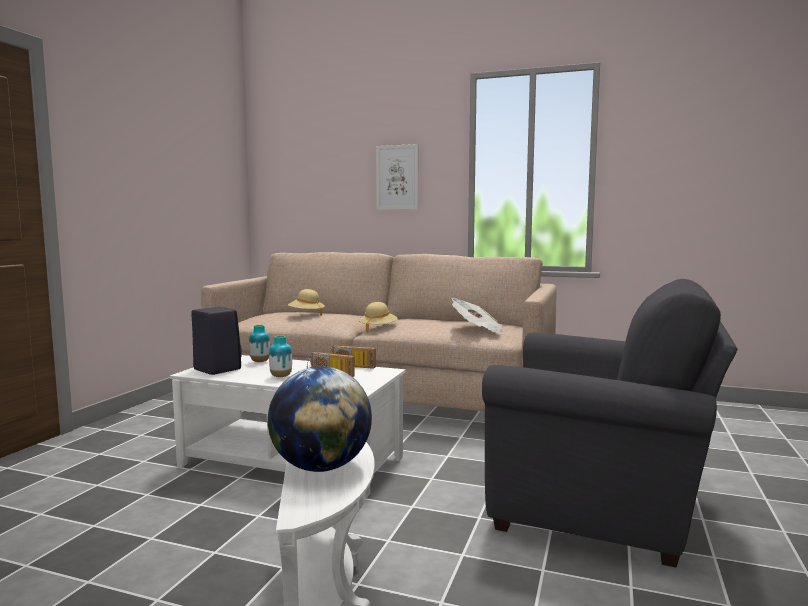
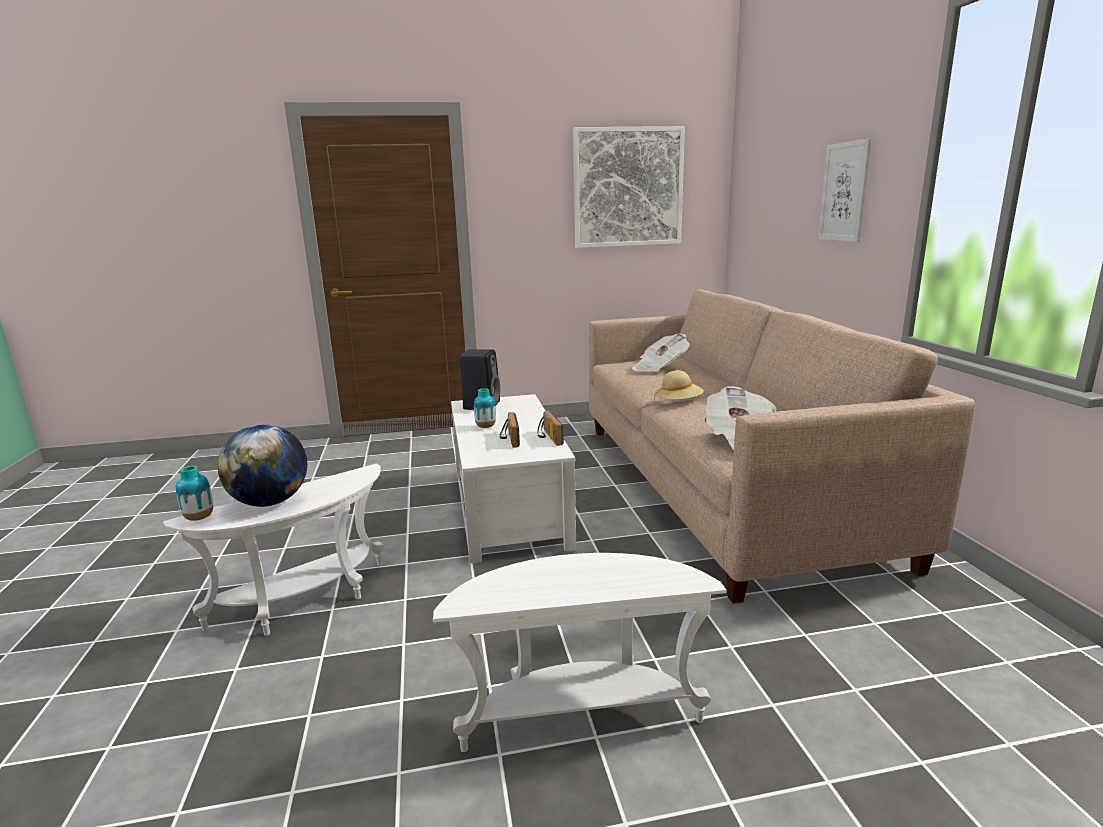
camera: 60 degrees right, 10 degrees up
vase [249,325,270,362] -> vase moved to [176,466,213,521]
beige hat [288,289,325,316] -> newspaper [632,334,690,372]
grey armchair [482,279,738,568] -> white side table [433,553,727,752]
none -> picture [573,126,685,248]

